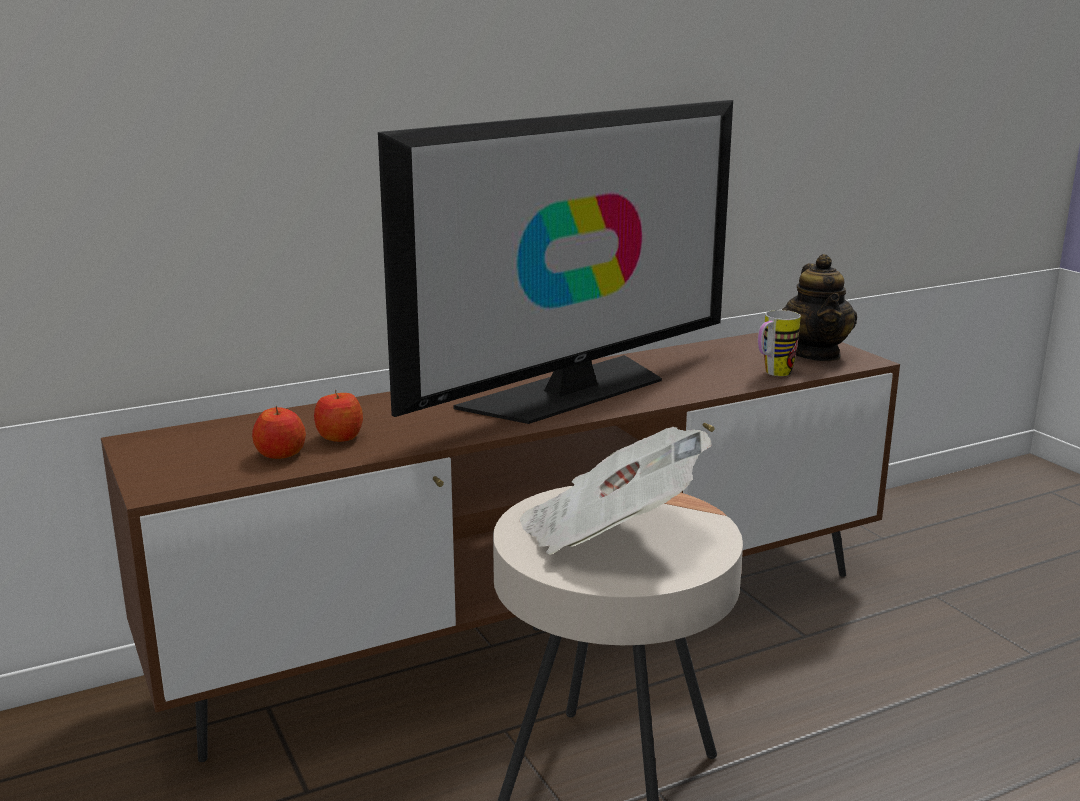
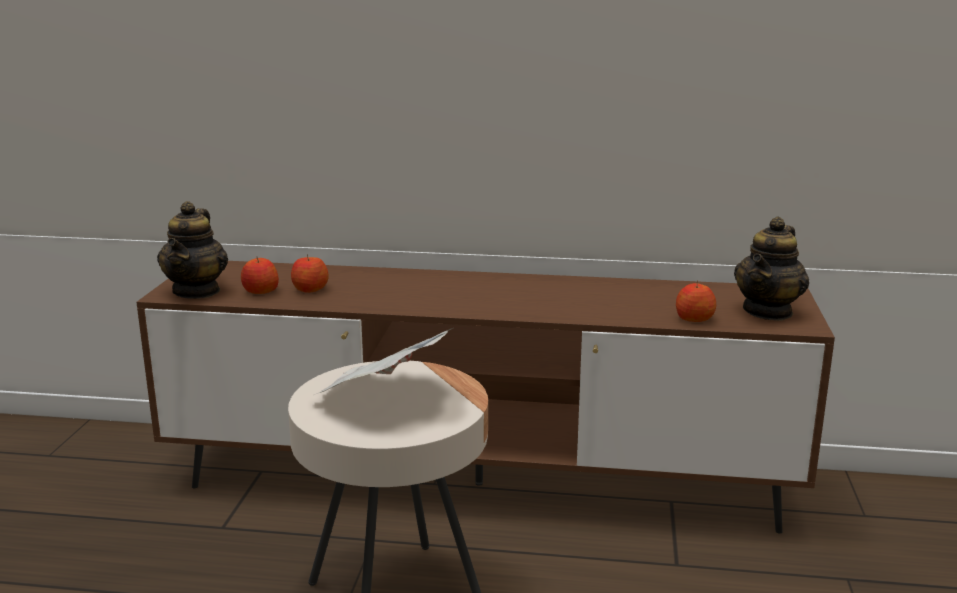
camera: 35 degrees right, 0 degrees up
television [378,100,733,424] -> none
mug [758,310,801,376] -> apple [676,281,716,322]
none -> teapot [157,201,228,299]

